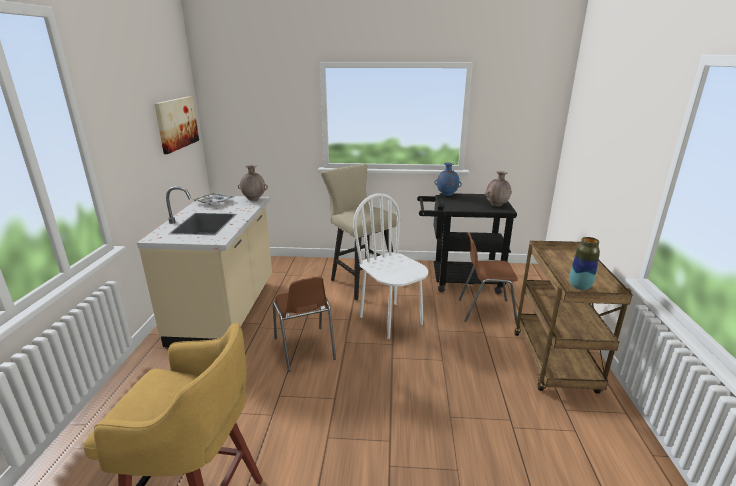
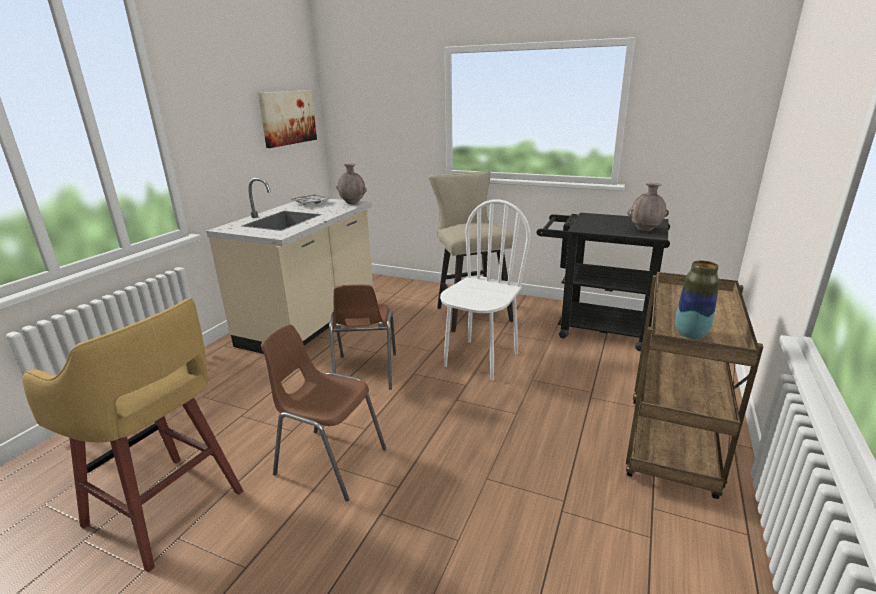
camera: 20 degrees right, 0 degrees up
white chair [353,193,428,339] -> white chair turned 45 degrees clockwise [440,199,530,381]
blue vase [434,163,462,196] -> none
brown chair [459,233,518,324] -> brown chair moved to [261,324,386,501]

